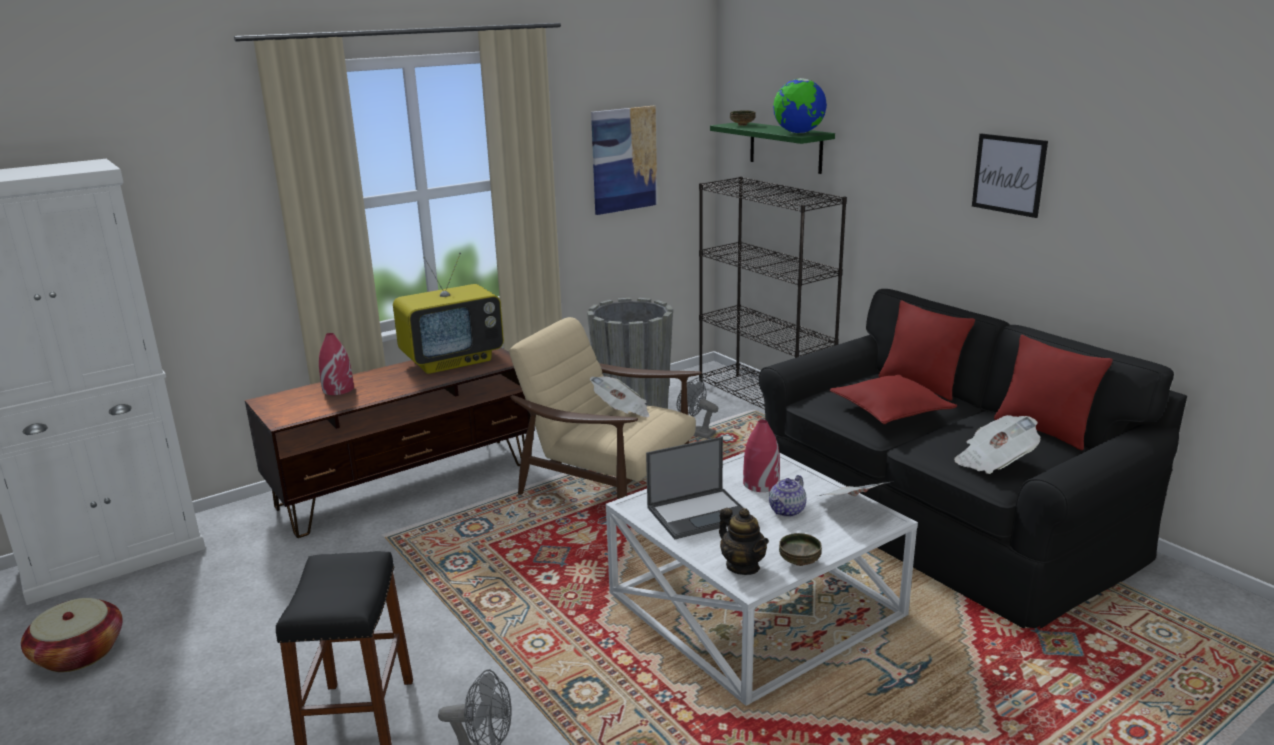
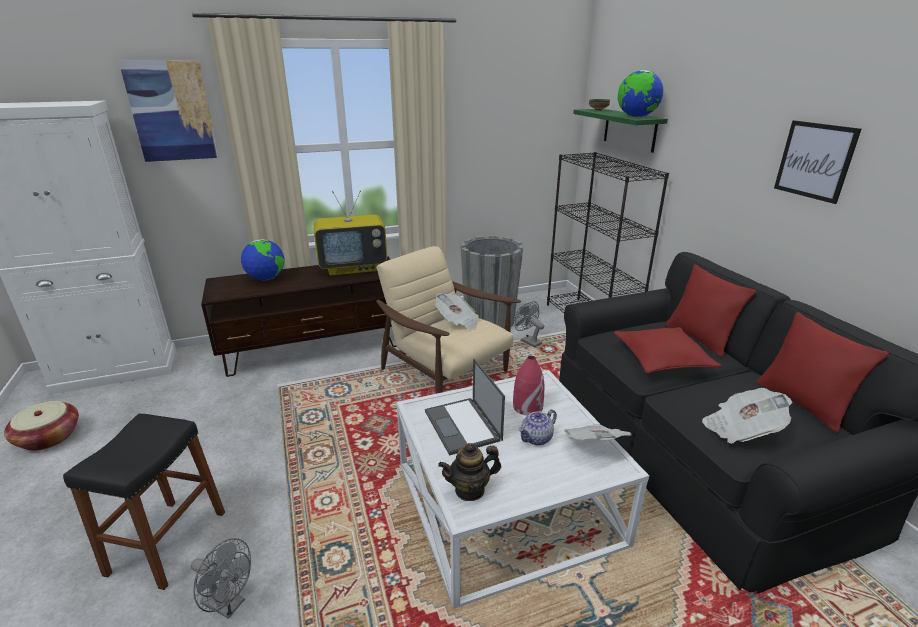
camera: 15 degrees right, 5 degrees up
red vase [319,333,354,395] -> globe [241,239,284,280]
picture [591,106,657,215] -> picture moved to [119,60,219,162]
laptop [646,437,751,539] -> laptop turned 75 degrees clockwise [425,358,505,456]
teapot [719,508,769,575] -> teapot turned 90 degrees clockwise [438,443,501,501]
bowl [779,533,822,566] -> none

